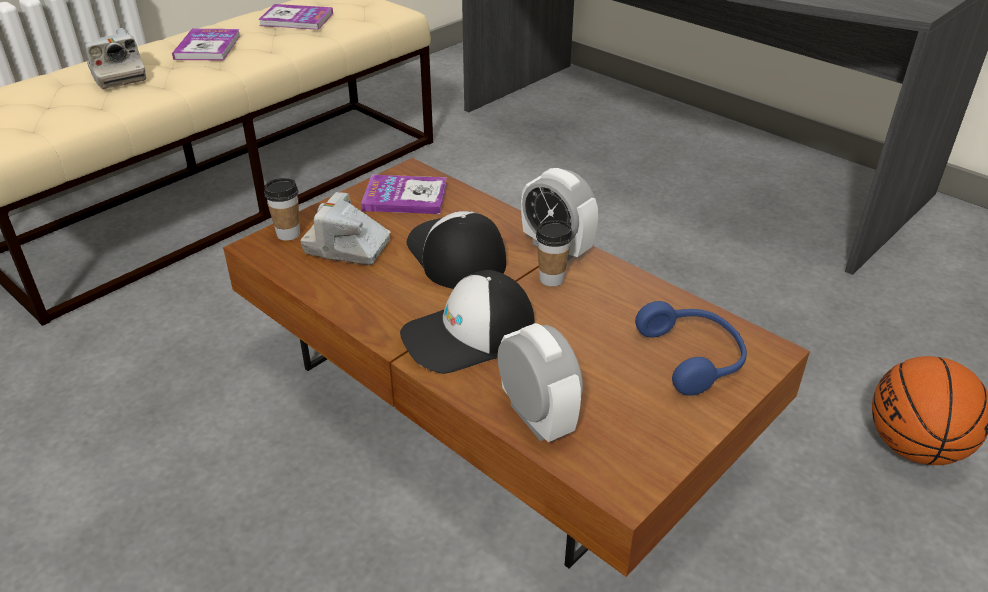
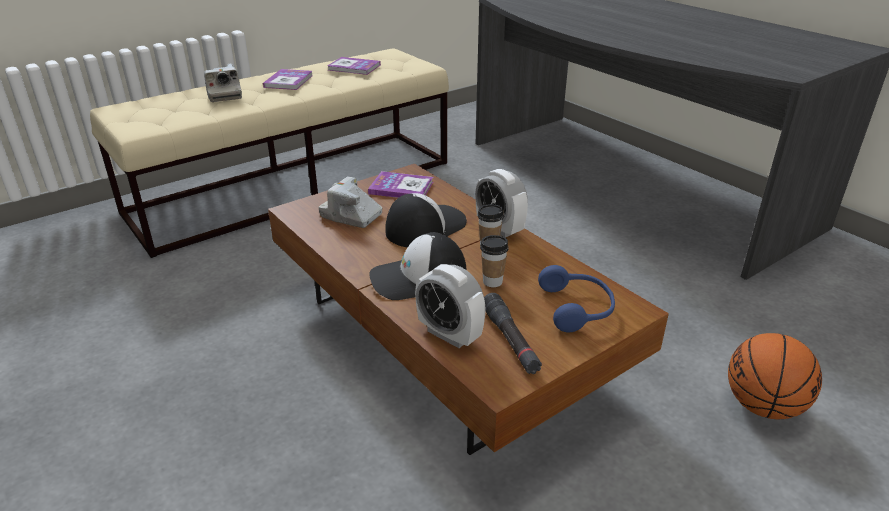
camera: 10 degrees right, 5 degrees down
cup [264,178,300,241] -> cup moved to [480,235,509,287]
cap [407,211,506,289] -> cap turned 60 degrees clockwise [386,193,467,247]
alarm clock [498,323,583,442] -> alarm clock turned 150 degrees clockwise [415,264,486,348]
none -> black flashlight [484,293,542,374]

